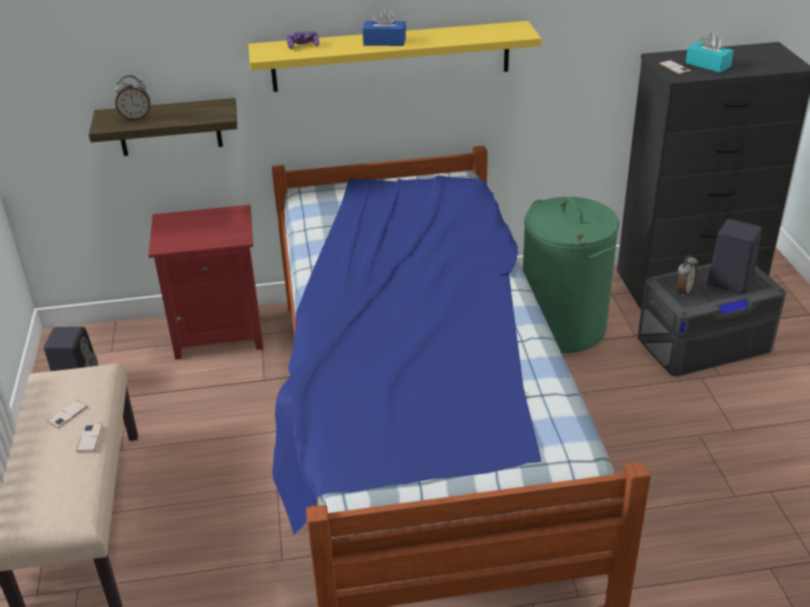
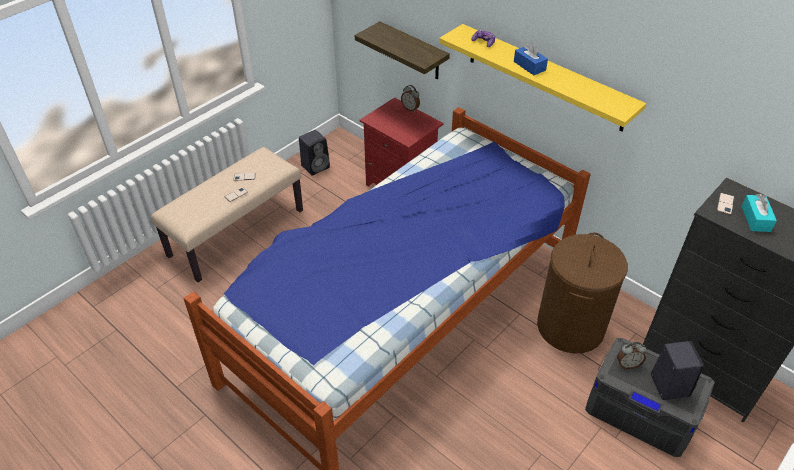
camera: 50 degrees right, 10 degrees up
alarm clock [114,75,150,121] -> alarm clock moved to [401,85,420,112]
green laundry basket [523,197,619,353] -> brown laundry basket [537,232,628,353]

